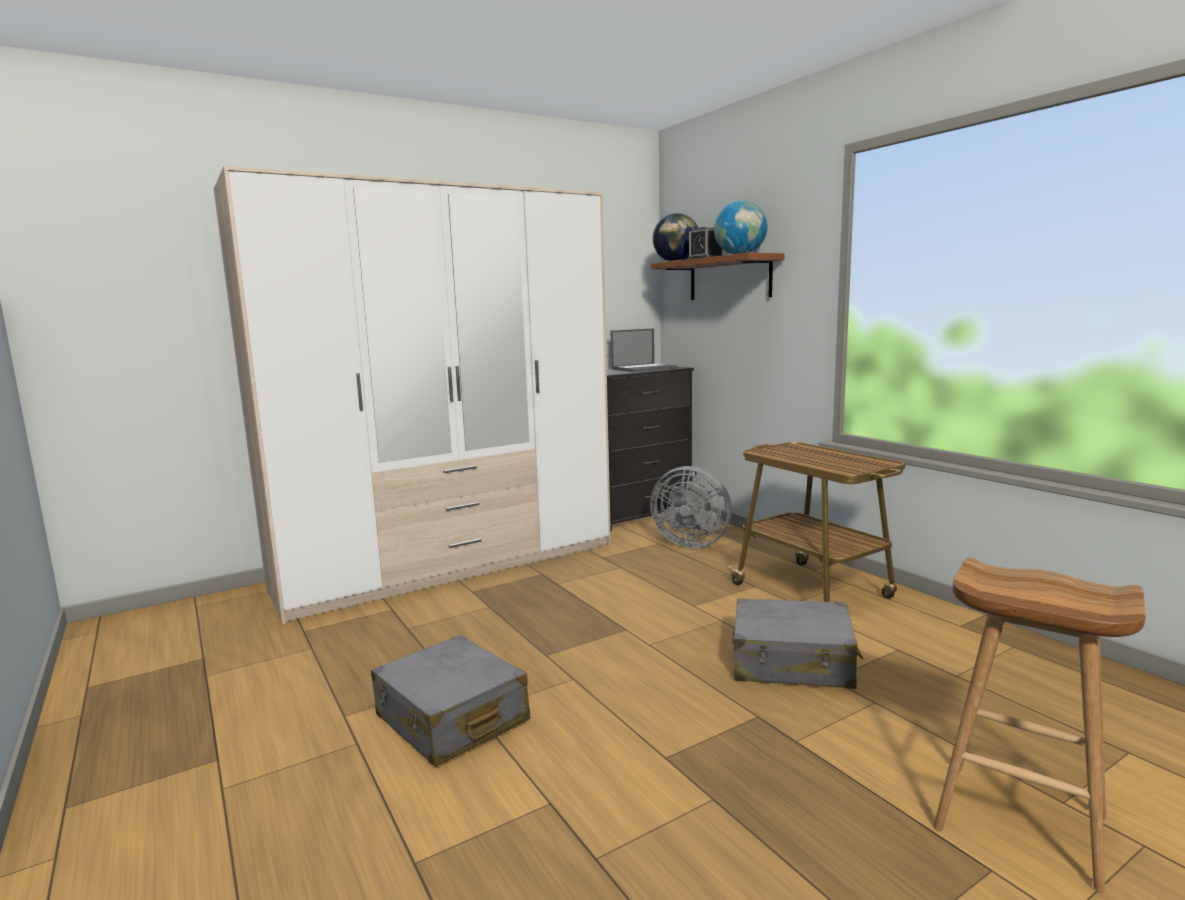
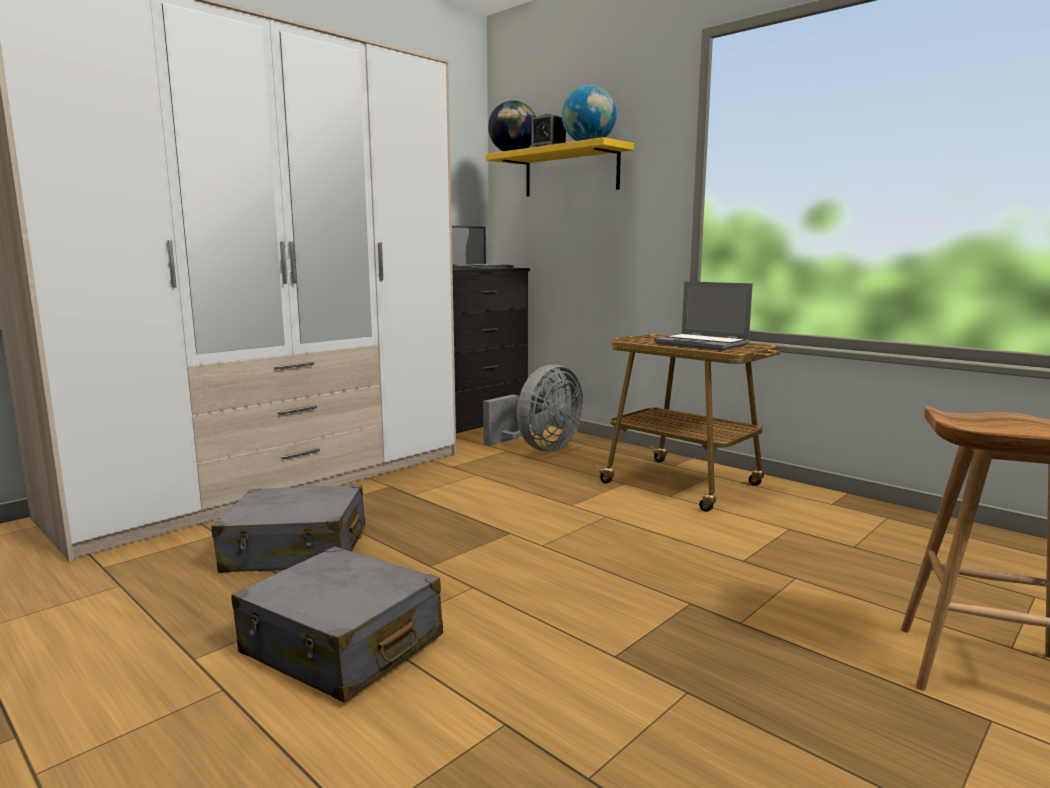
camera: 15 degrees left, 0 degrees up
grey fan [650,466,732,548] -> grey fan turned 60 degrees counterclockwise [483,364,583,451]
brown shelf [651,253,785,300] -> yellow shelf [486,137,634,197]
grey suitcase [732,598,863,689] -> grey suitcase moved to [211,485,365,573]
none -> laptop [654,281,753,351]

